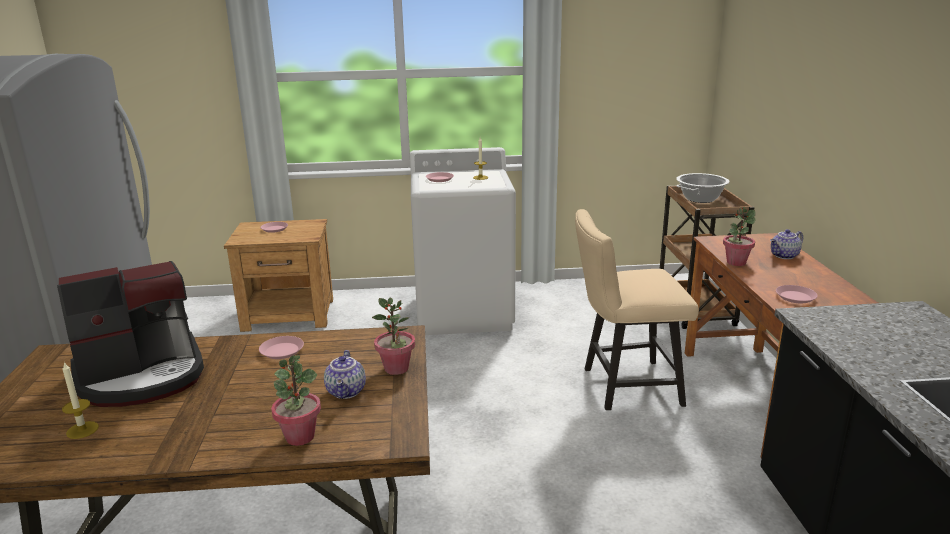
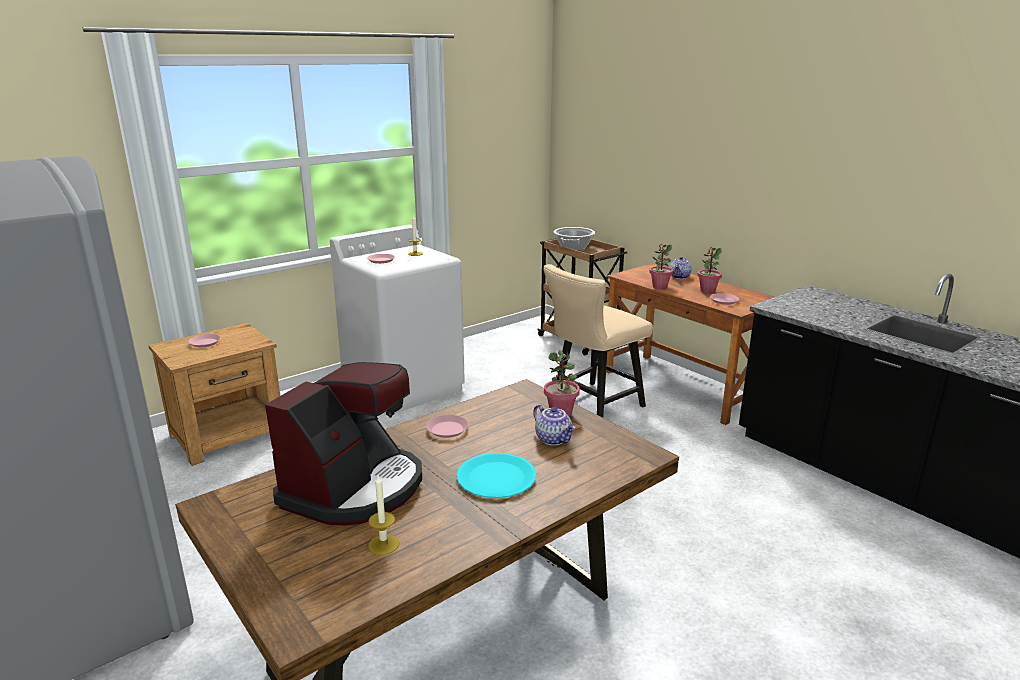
camera: 35 degrees left, 0 degrees up
potted plant [271,355,321,446] -> potted plant moved to [697,247,722,293]
none -> turquoise plate [457,453,536,498]

